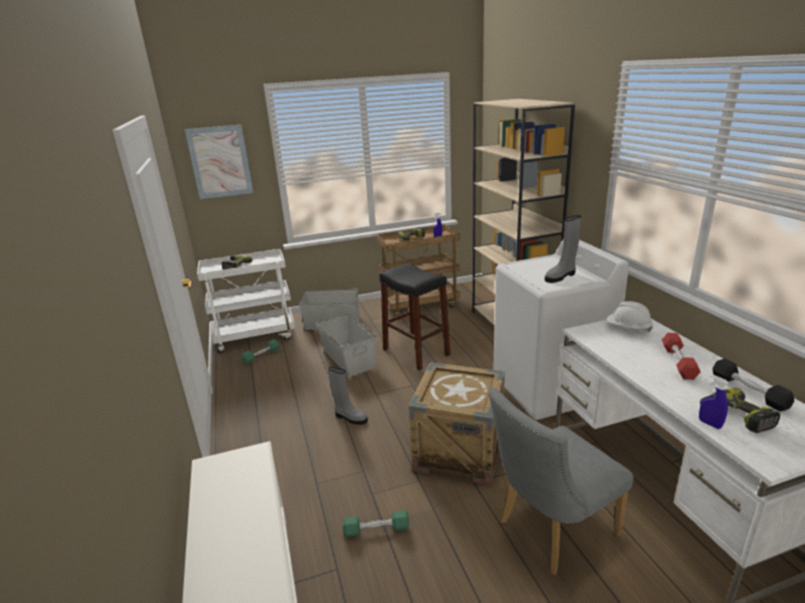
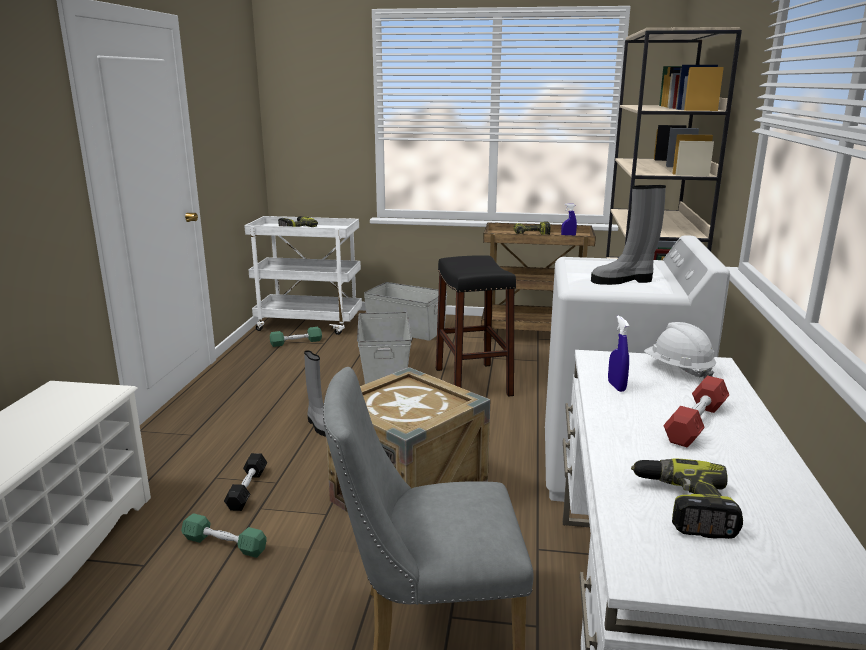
camera: 25 degrees right, 5 degrees down
picture [185,125,253,199] -> none
blue spray bottle [699,374,729,429] -> blue spray bottle moved to [608,316,629,392]
black dumbbell [712,358,794,411] -> black dumbbell moved to [224,453,267,511]

